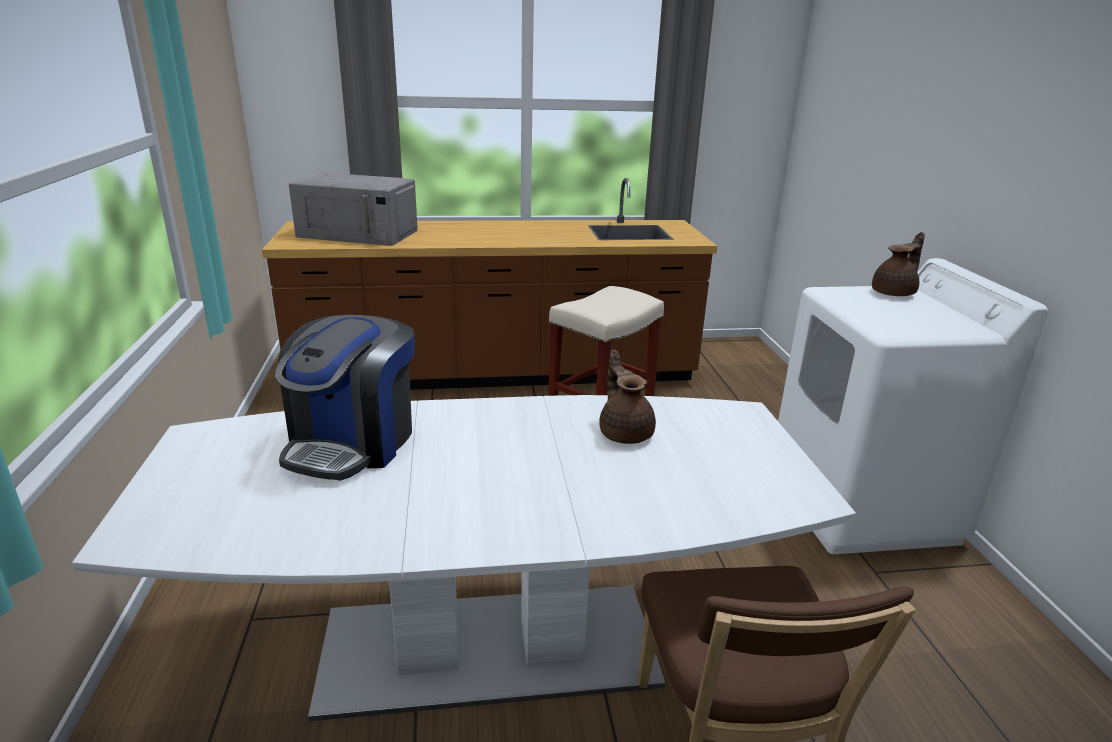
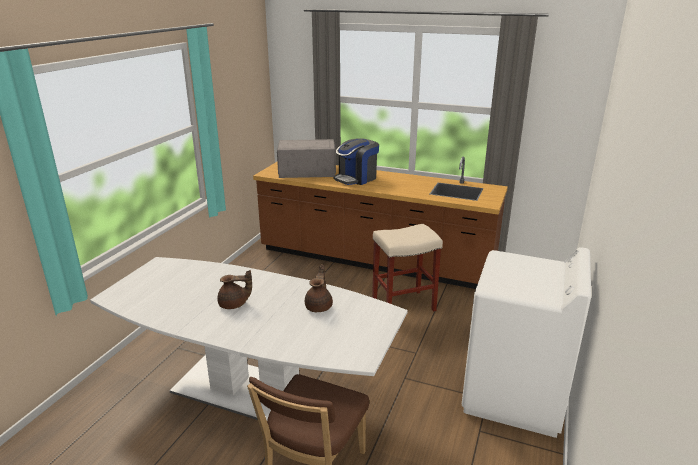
camera: 30 degrees right, 0 degrees up
coffee machine [274,315,415,481] -> coffee machine moved to [333,138,379,185]
grey microwave [289,173,418,246] -> grey microwave turned 135 degrees clockwise [277,139,336,178]
brown teapot [872,232,925,296] -> brown teapot moved to [217,270,252,309]

